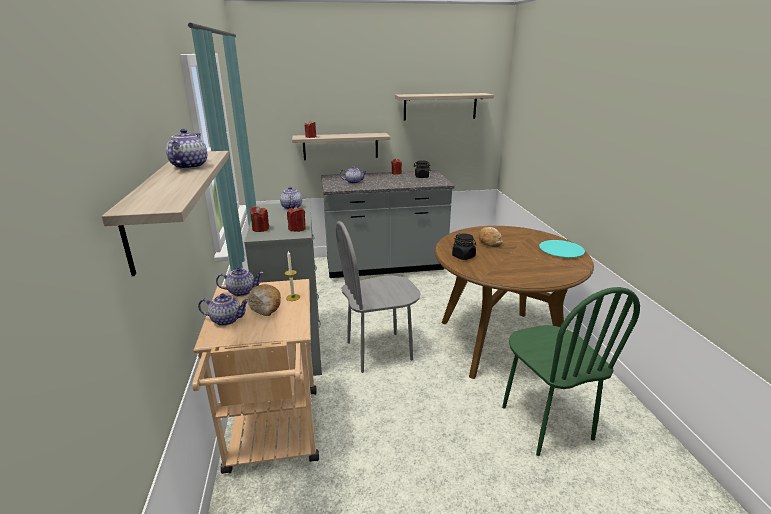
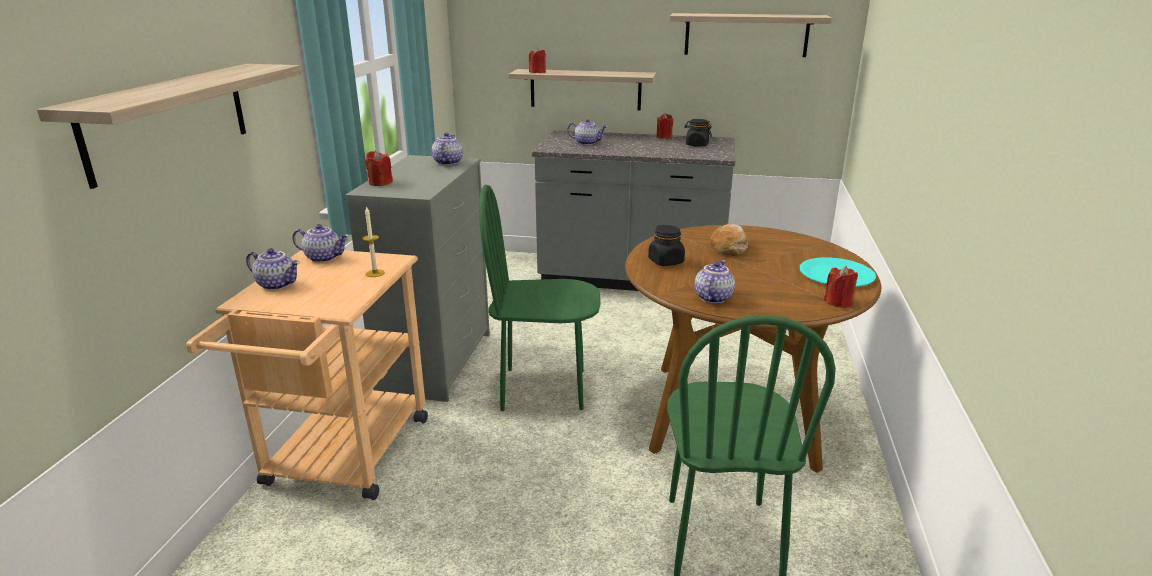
camera: 20 degrees right, 0 degrees up
teapot [166,129,207,169] -> teapot moved to [695,260,735,303]
bread [248,284,281,316] -> none
red candle [287,206,306,232] -> red candle moved to [824,266,858,308]
grey chair [336,221,421,373] -> green chair [479,185,601,411]

